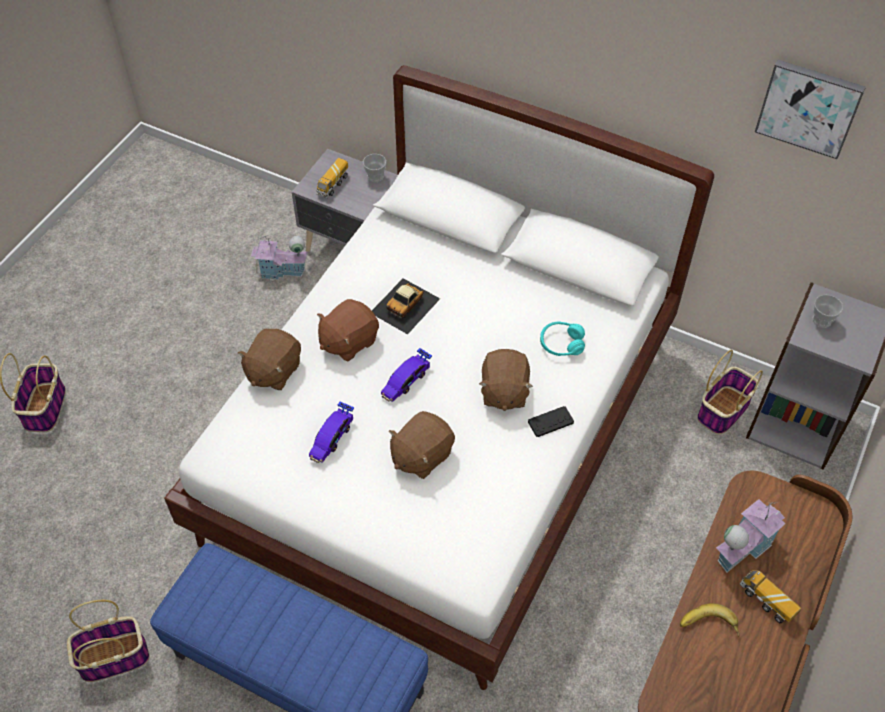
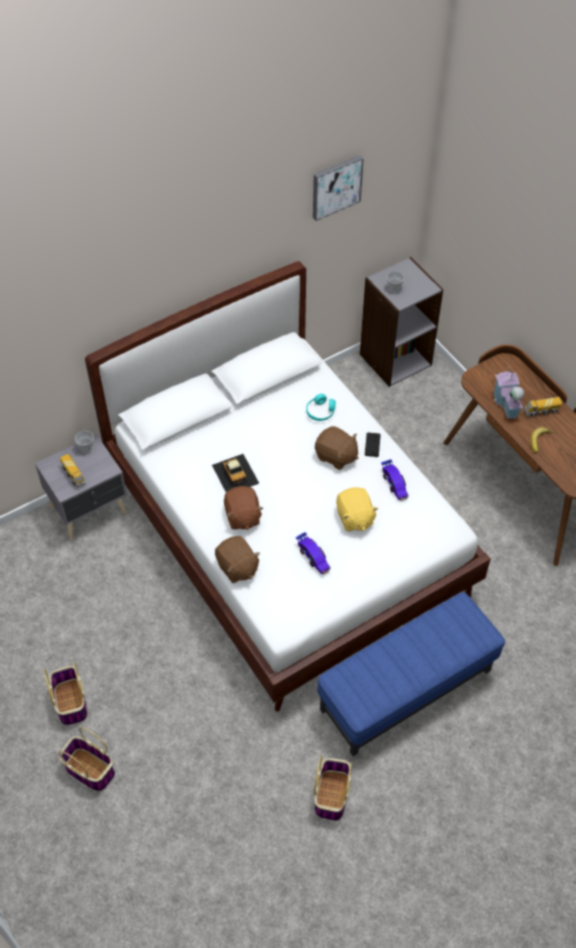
camera: 60 degrees left, 0 degrees up
toy house [251,235,308,281] -> none
toy car [381,348,432,402] -> toy car moved to [381,459,409,501]
brown plush toy [389,411,455,479] -> yellow plush toy [336,487,379,531]
basket [697,350,763,435] -> basket moved to [44,662,87,725]

